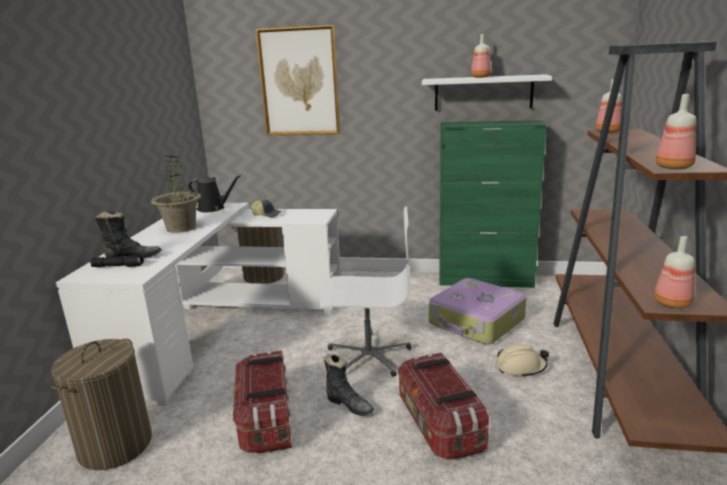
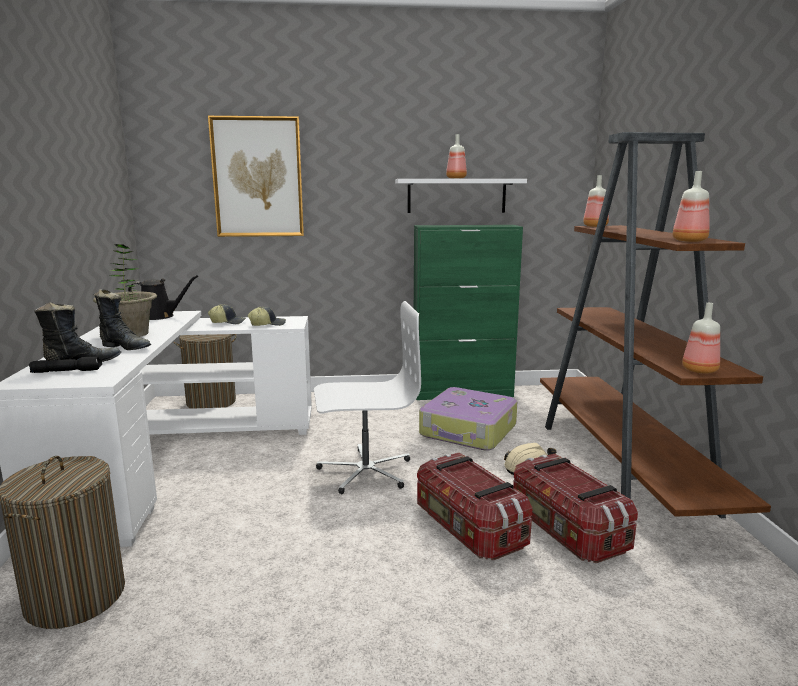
camera: 15 degrees left, 5 degrees down
storage box [233,351,292,454] -> storage box moved to [513,454,638,563]
black boot [323,354,374,416] -> black boot moved to [93,289,151,350]
none -> cap [248,307,286,326]

